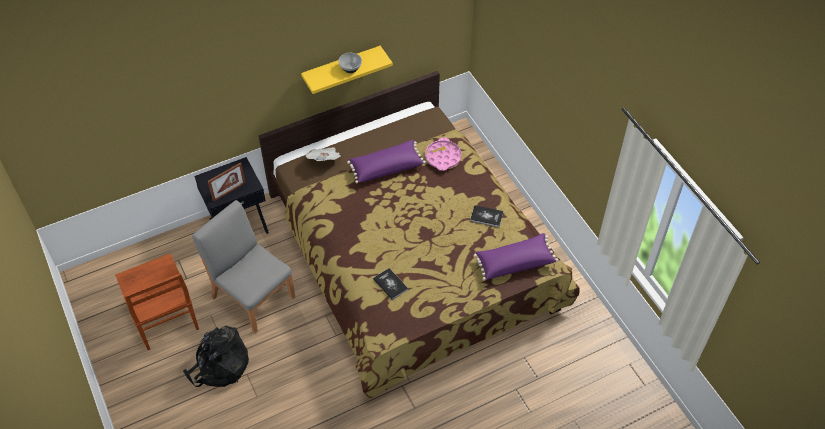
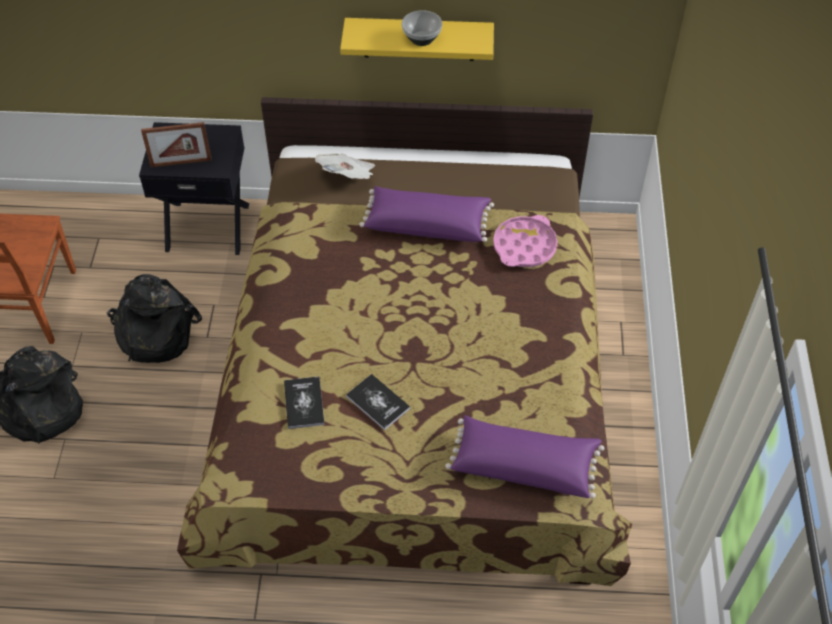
camera: 30 degrees right, 0 degrees up
grey chair [192,200,295,333] -> black backpack [107,274,202,363]
book [470,205,504,227] -> book moved to [346,374,410,430]

